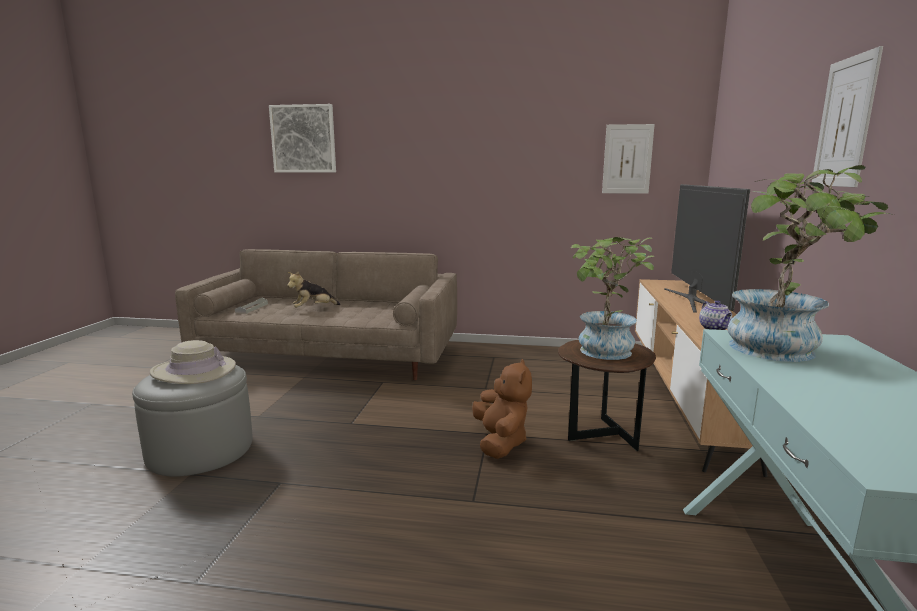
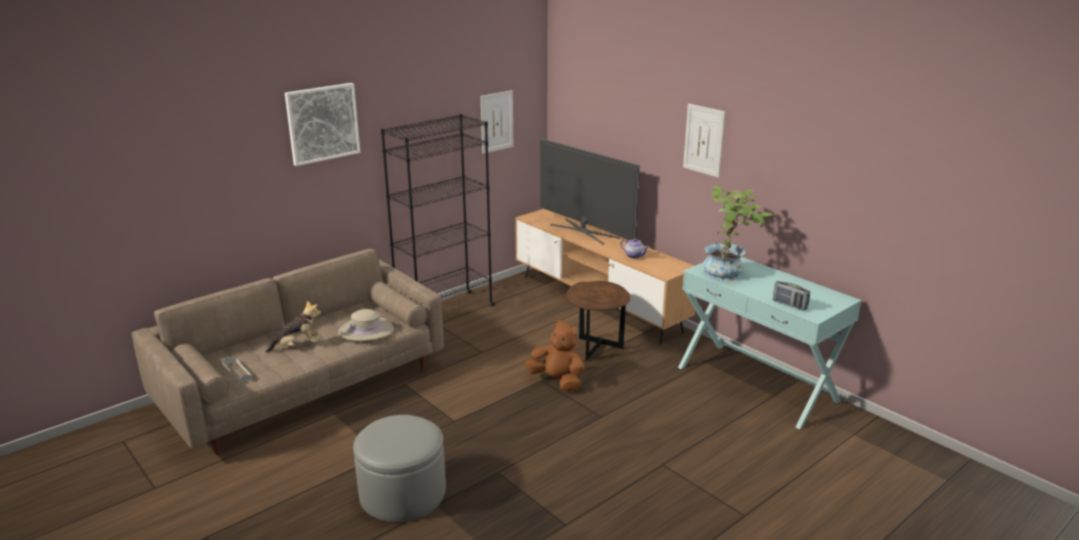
camera: 50 degrees left, 10 degrees up
beige hat [150,340,236,384] -> beige hat moved to [338,309,394,341]
picture [269,104,336,172] -> picture moved to [285,83,360,166]
plush toy [287,272,341,308] -> plush toy turned 120 degrees counterclockwise [265,300,321,353]
potted plant [571,237,655,360] -> none
none -> black bookcase [381,114,495,306]
none -> radio [773,281,810,311]

